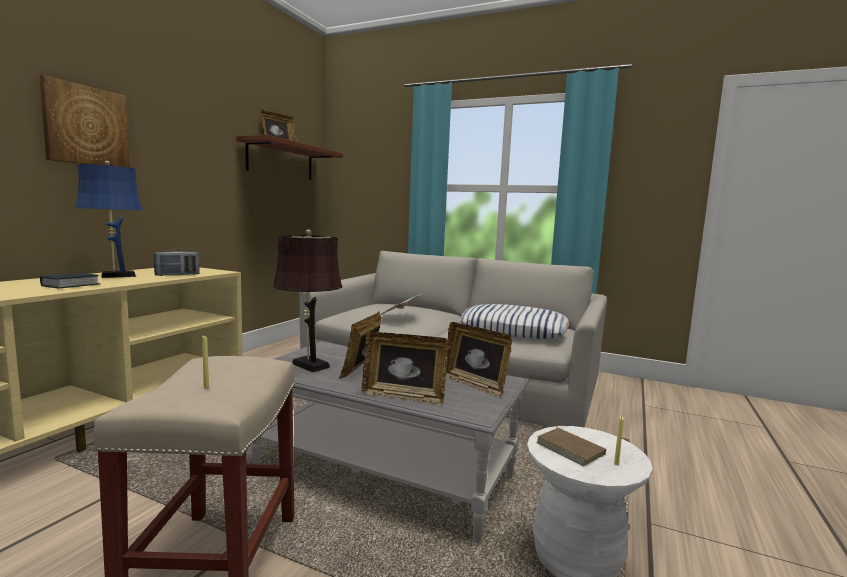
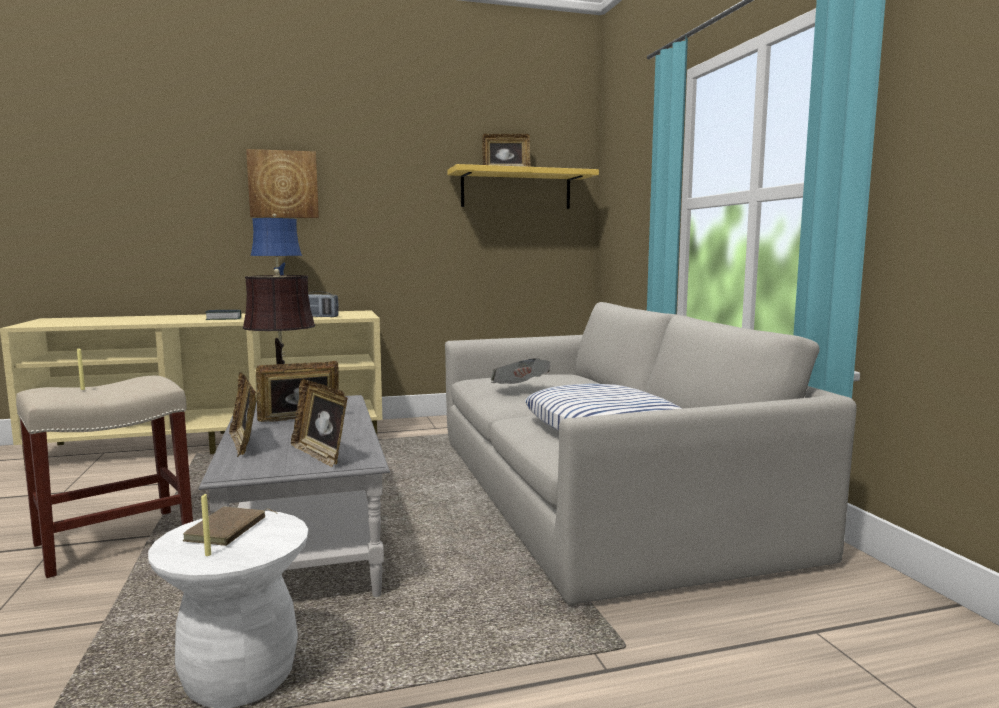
camera: 50 degrees right, 0 degrees up
brown shelf [236,135,343,180] -> yellow shelf [448,164,599,209]
picture frame [446,322,512,397] -> picture frame turned 45 degrees counterclockwise [291,379,347,467]

